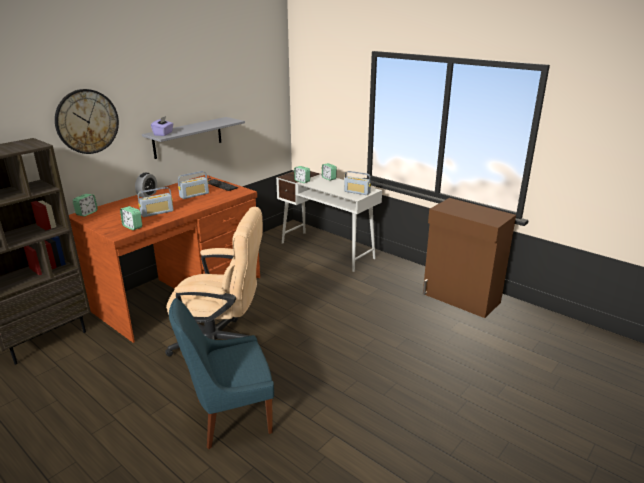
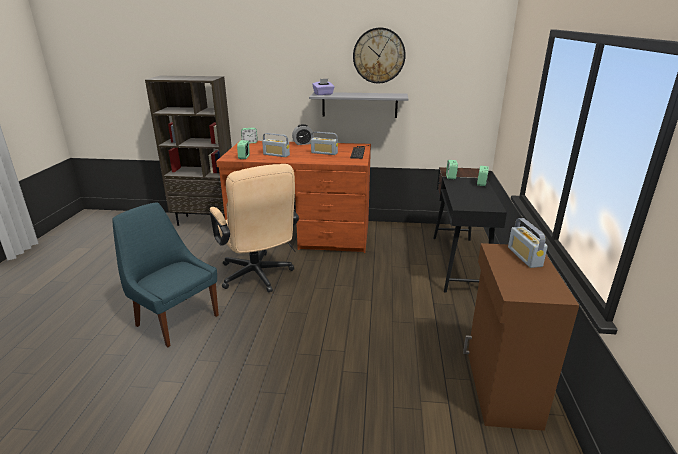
camera: 55 degrees right, 0 degrees up
wall clock [55,89,119,154] -> wall clock moved to [353,27,406,83]
white desk [276,171,382,272] -> black desk [433,167,507,293]
radio [344,171,371,195] -> radio moved to [508,218,548,268]

